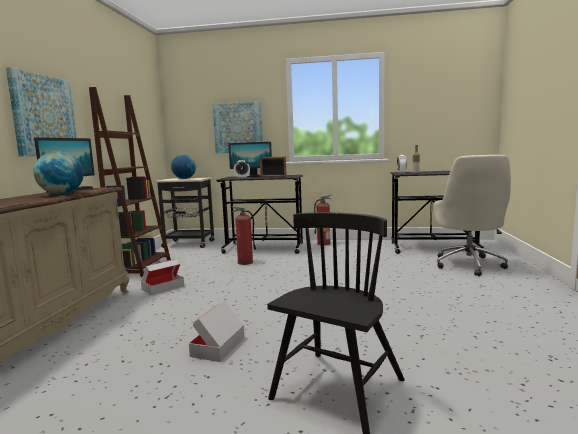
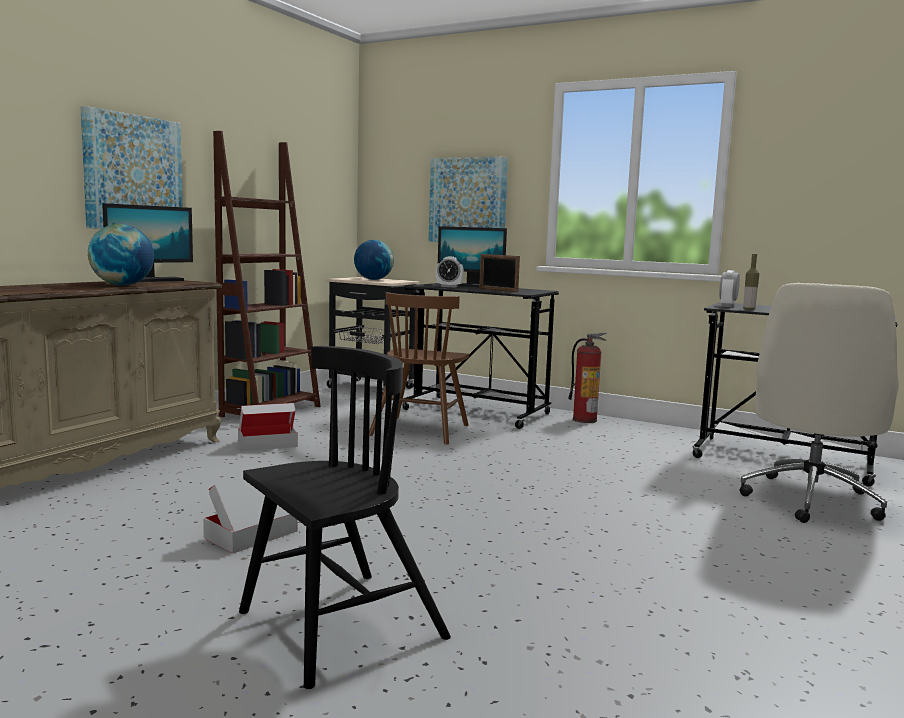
camera: 20 degrees right, 0 degrees up
fire extinguisher [232,207,256,265] -> brown chair [369,292,469,445]

